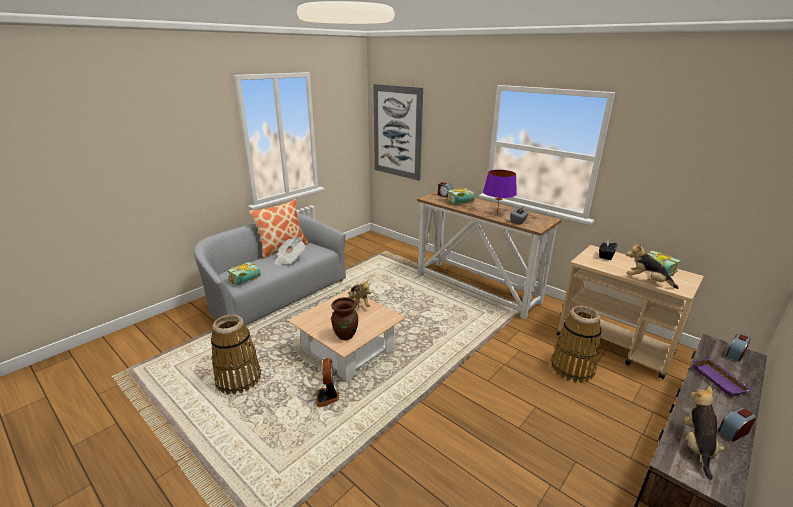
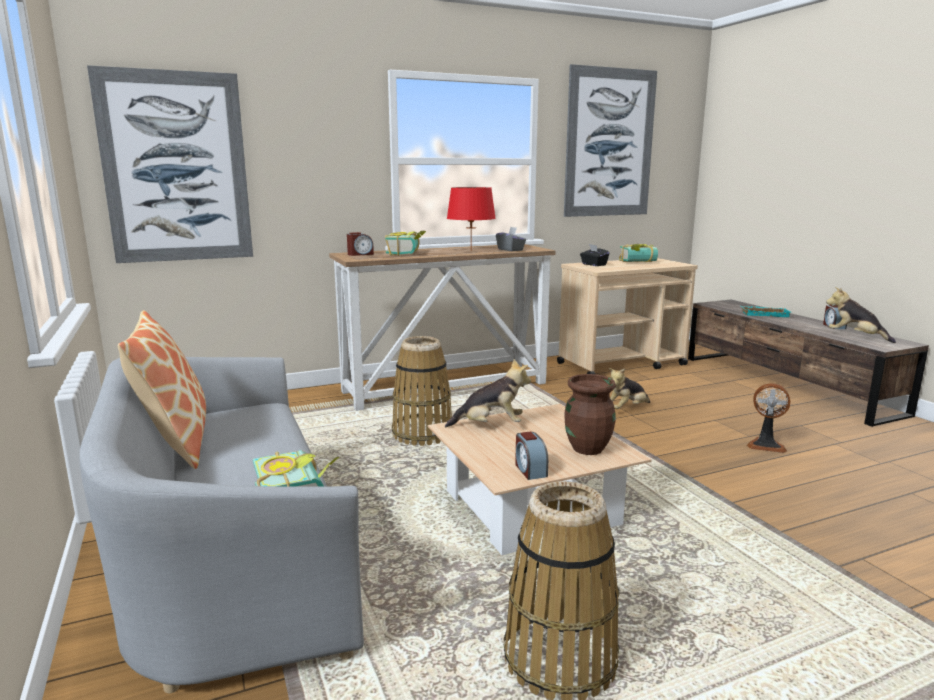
camera: 65 degrees left, 10 degrees down
newspaper [275,237,305,265] -> none
fan [316,358,339,407] -> fan moved to [747,383,790,453]
purple table lamp [483,170,517,213] -> red table lamp [447,187,496,251]
basket [551,306,601,383] -> basket moved to [392,336,452,446]
plush toy [626,242,679,289] -> plush toy moved to [609,368,650,409]
purple tray [691,358,752,397] -> turquoise tray [741,306,791,317]
alarm clock [726,334,751,362] -> alarm clock moved to [515,432,548,480]
none -> picture [564,64,657,217]

